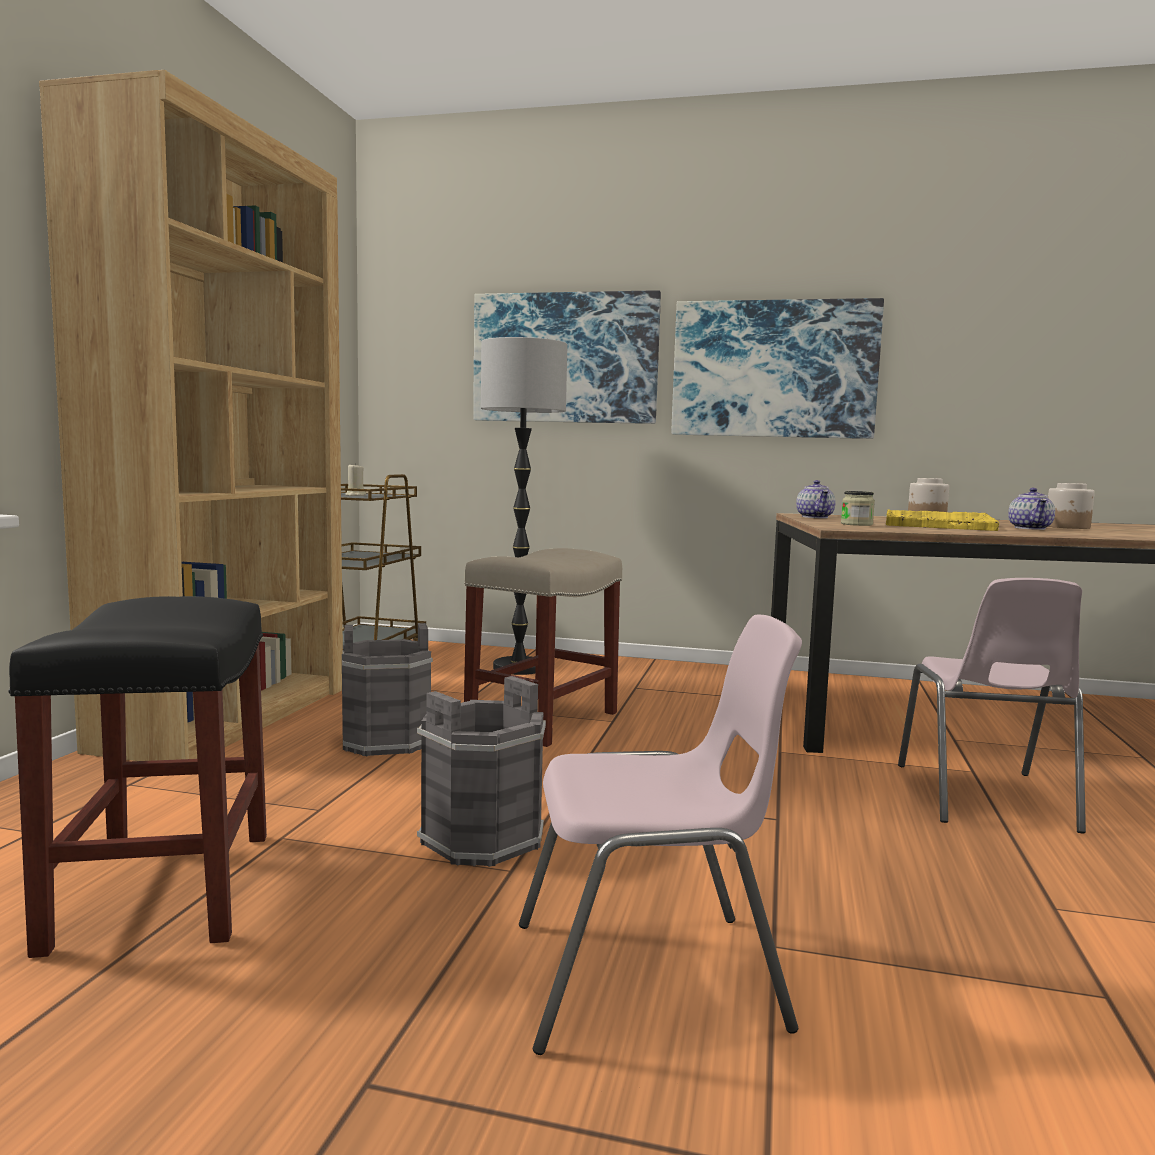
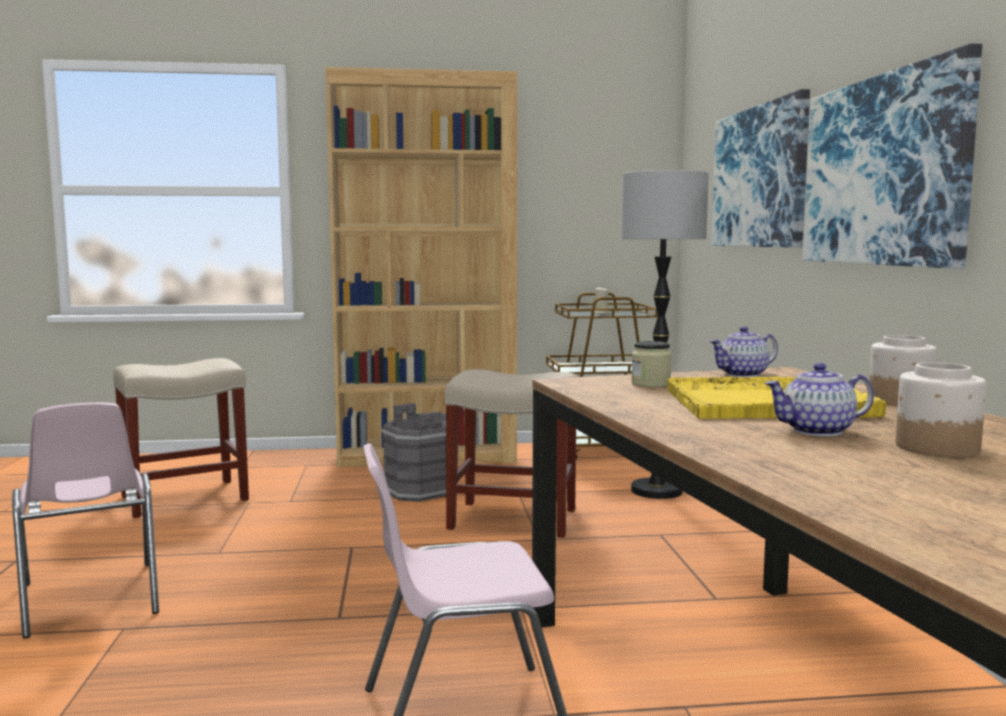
camera: 70 degrees right, 0 degrees up
black stool [8,596,267,958] -> beige stool [113,358,249,518]
grey bucket [417,676,546,867] -> none

